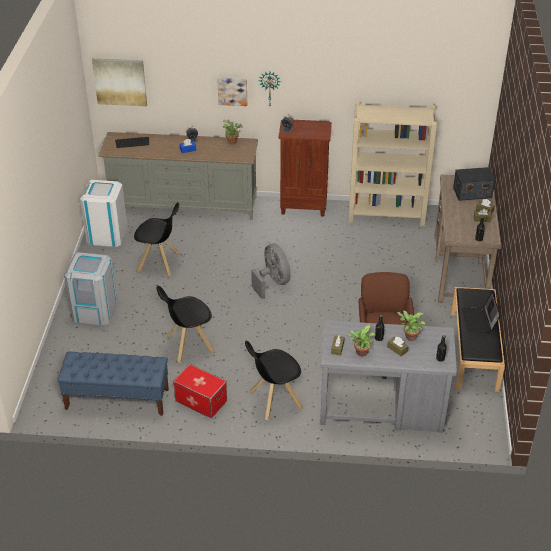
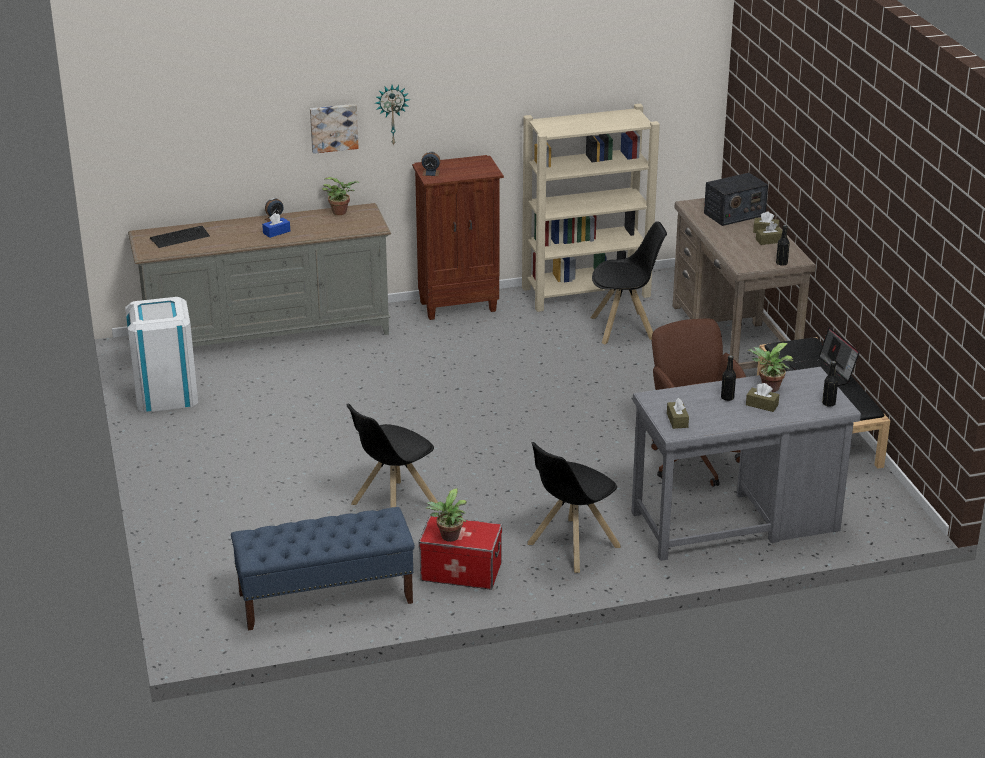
camera: 20 degrees left, 10 degrees down
grey trash can [64,252,118,326] -> none
picture [92,58,147,106] -> none
black chair [134,202,180,277] -> black chair moved to [591,221,667,344]
grey fan [251,243,290,299] -> none
potted plant [346,325,376,357] -> potted plant moved to [425,488,467,542]

